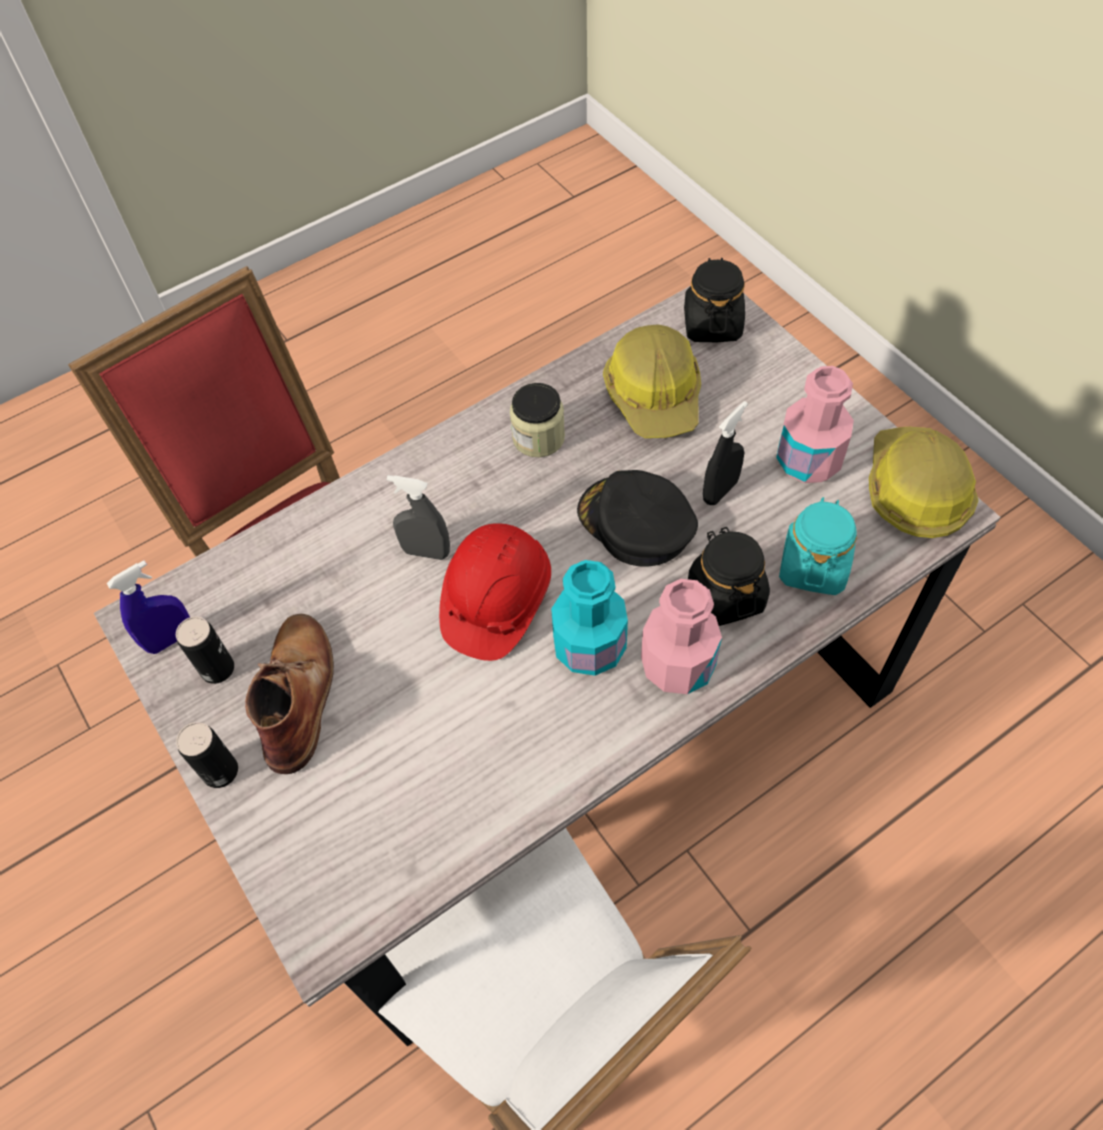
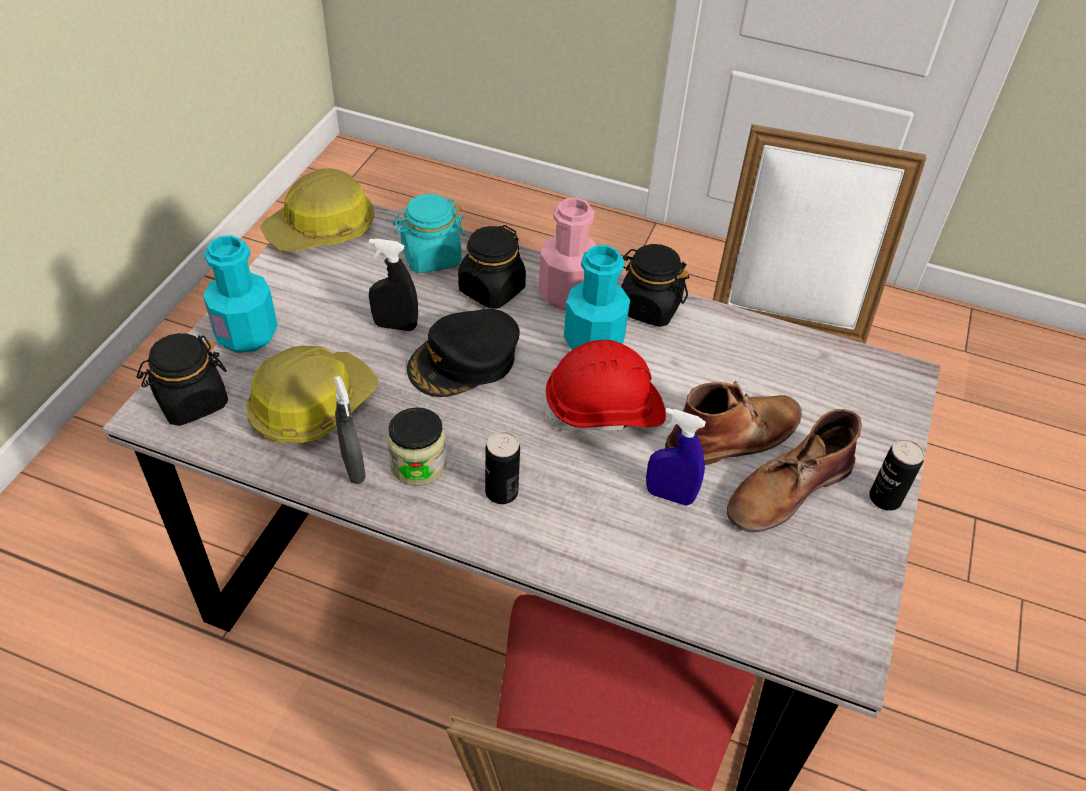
camera: 130 degrees left, 10 degrees down
blue spray bottle [107,560,190,654] -> blue spray bottle moved to [646,408,706,506]
can [176,617,234,684] -> can moved to [485,431,520,504]
grey spray bottle [387,475,450,560] -> grey spray bottle moved to [334,376,366,484]
black cap [577,470,698,567] -> black cap turned 45 degrees clockwise [407,309,520,397]
pink bottle [776,366,854,483] -> none
none -> turquoise bottle [203,235,278,353]
none -> black jar [621,244,689,327]
none -> brown boot [665,381,802,465]

